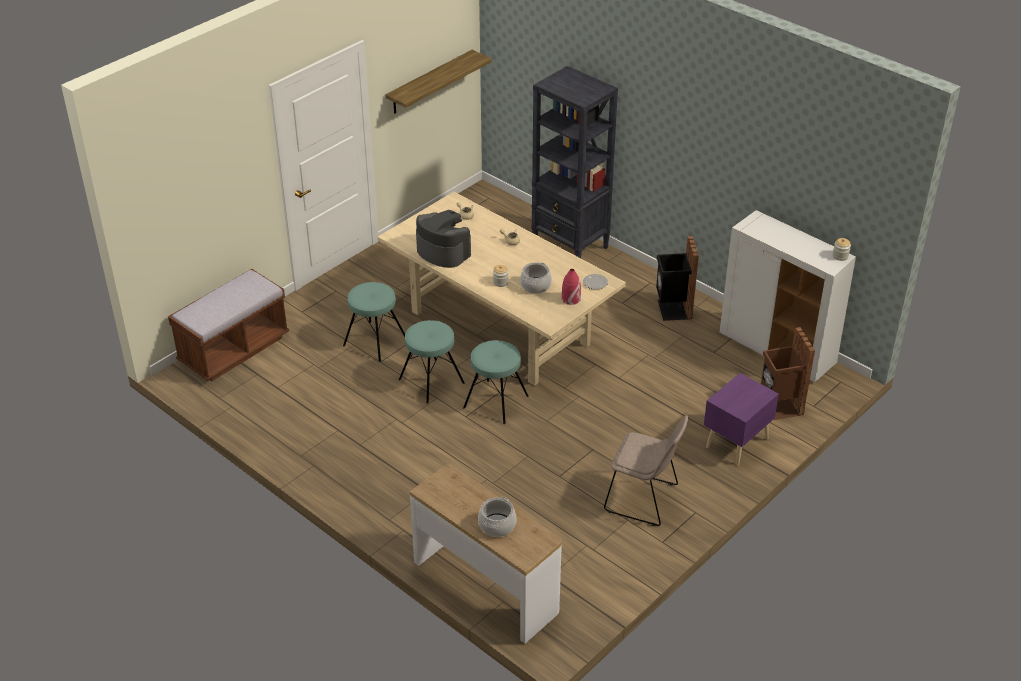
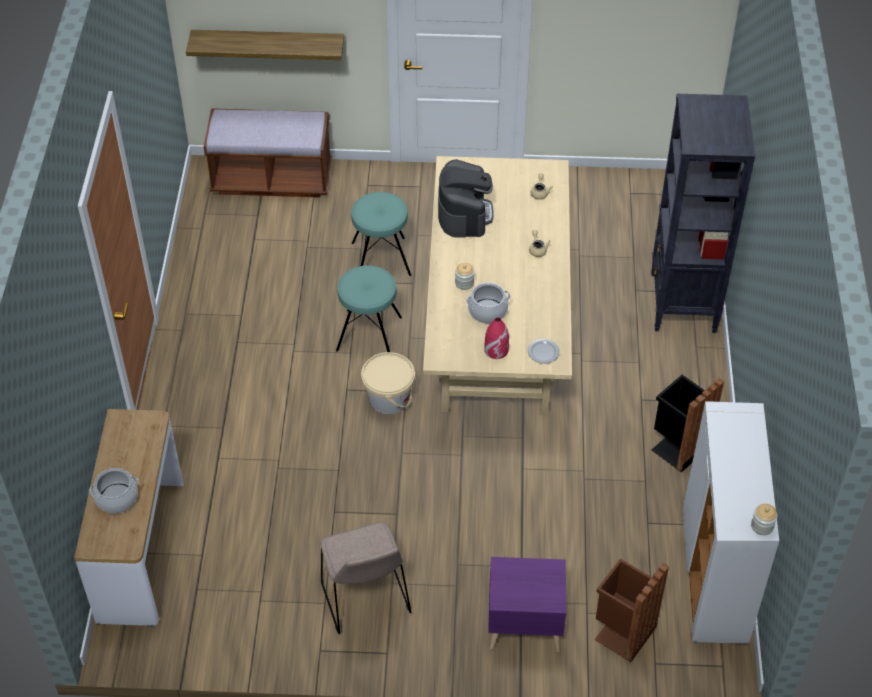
camera: 50 degrees right, 10 degrees up
shelf [386,50,492,114] -> shelf moved to [186,30,344,60]
turquoise stool [463,340,529,424] -> beige bucket [361,352,415,414]

